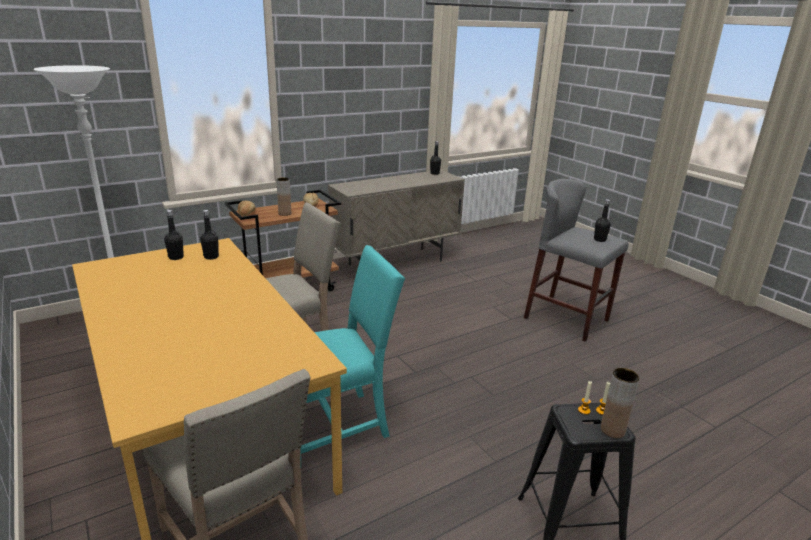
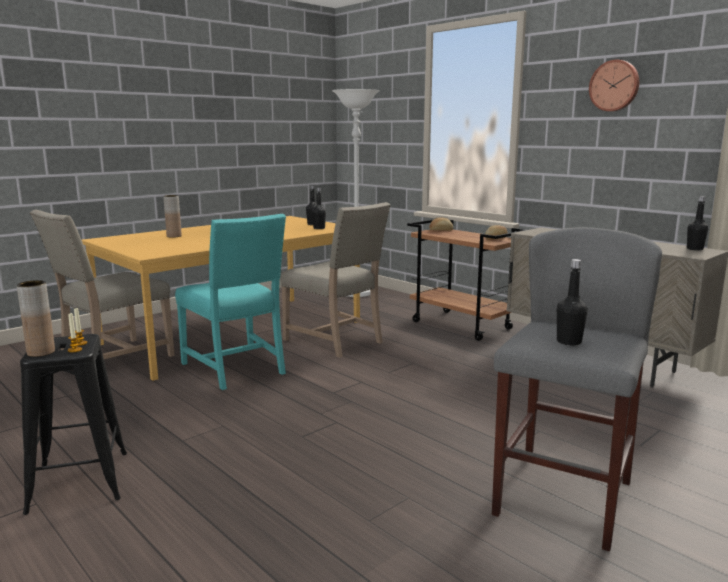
camera: 80 degrees right, 10 degrees down
brown vase [276,177,291,216] -> brown vase moved to [163,195,182,238]
none -> wall clock [589,60,639,112]

